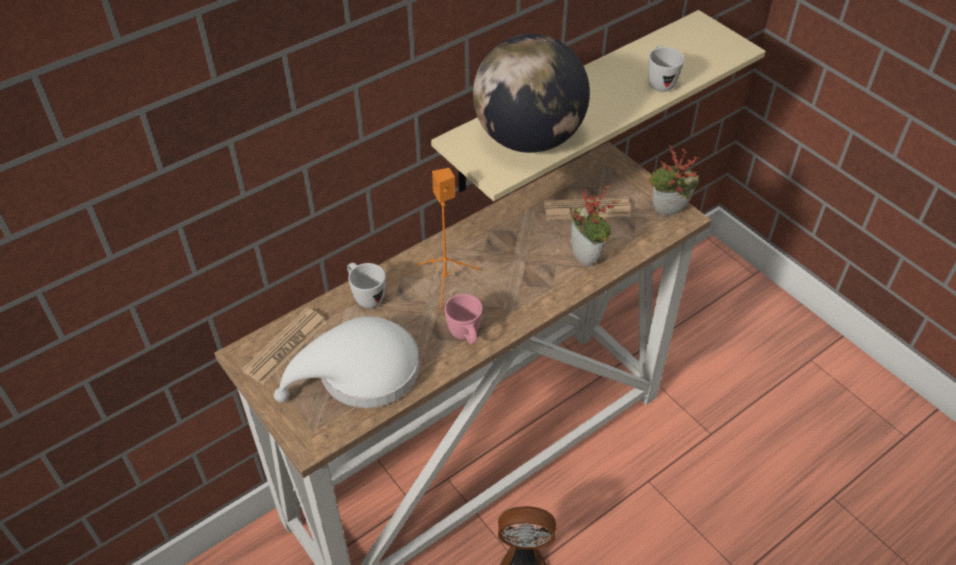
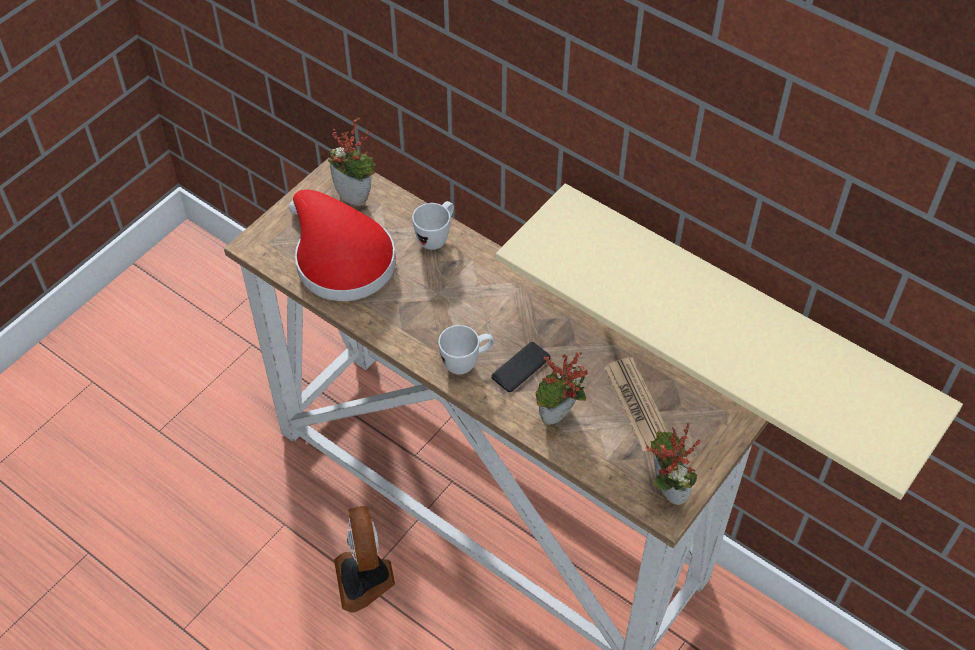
camera: 75 degrees right, 5 degrees up
newspaper [241,308,327,385] -> potted plant [327,117,376,206]
white hat [274,316,420,408] -> red hat [289,189,396,301]
orange speaker [415,168,482,312] -> none
pink mug [445,294,482,344] -> none
globe [473,34,590,153] -> none
white mug [648,45,684,92] -> white mug moved to [438,325,494,374]
none -> phone [491,342,551,392]

